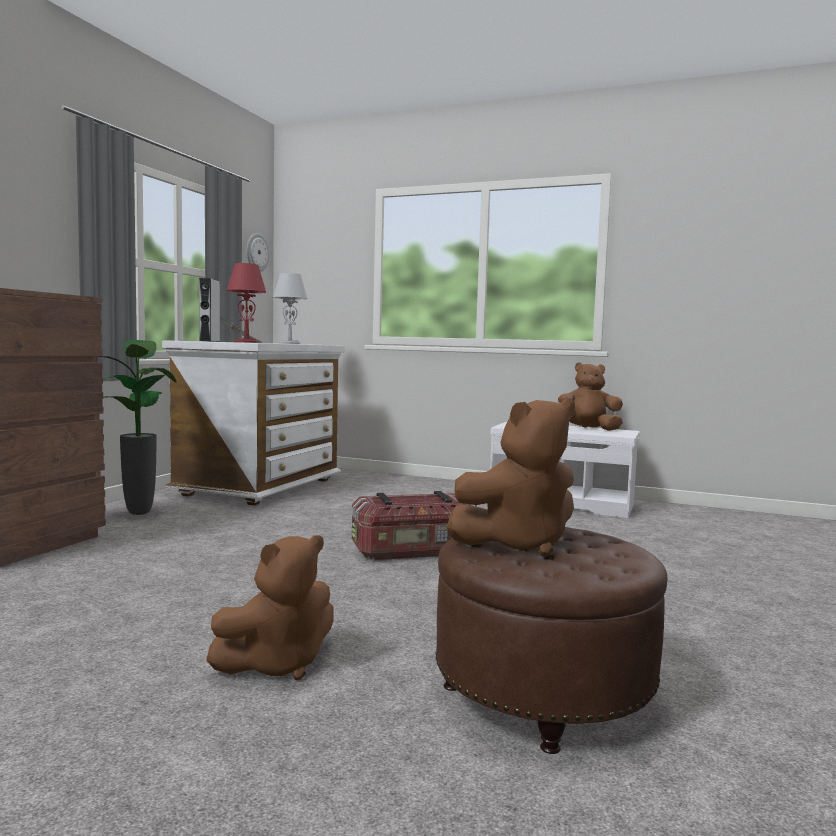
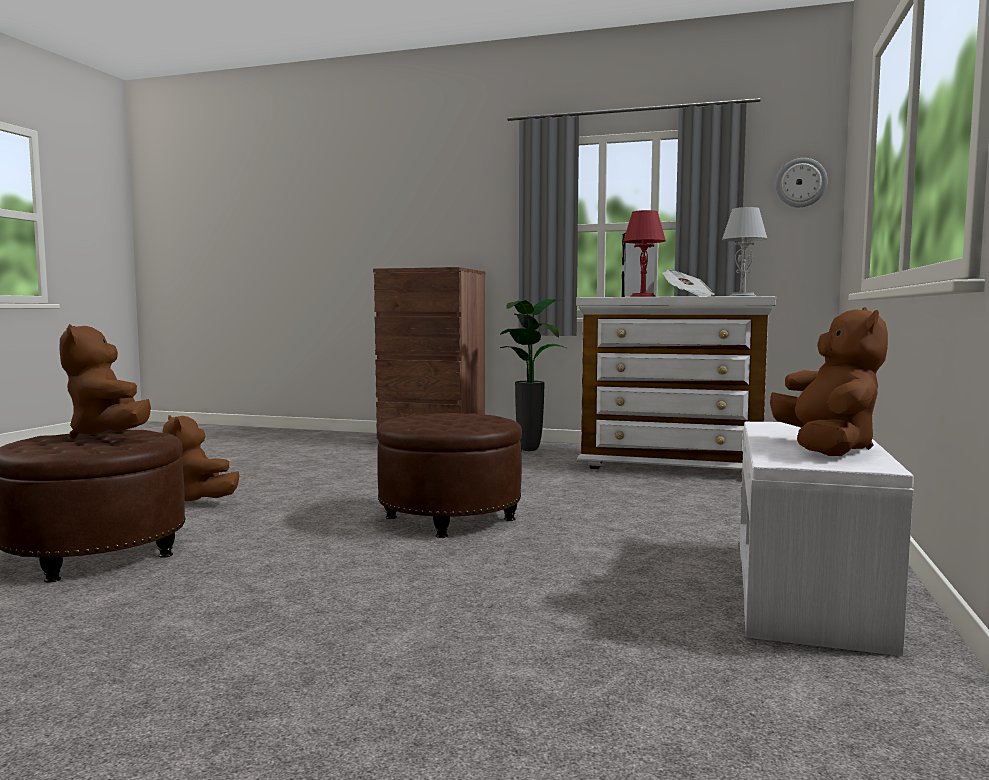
camera: 85 degrees right, 0 degrees up
storage box [352,491,473,560] -> brown ottoman [377,413,522,538]

